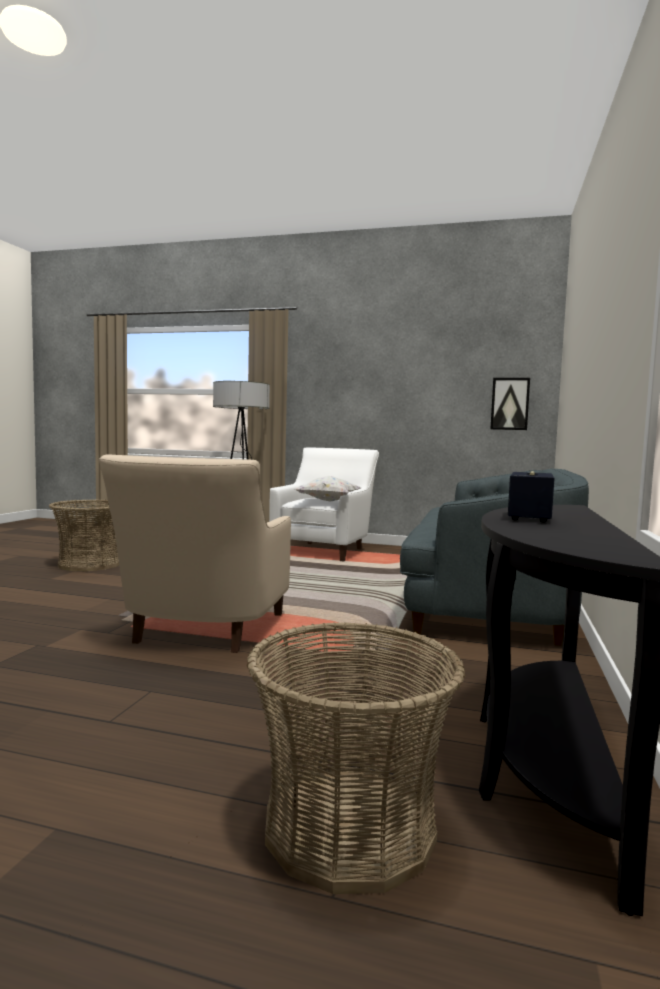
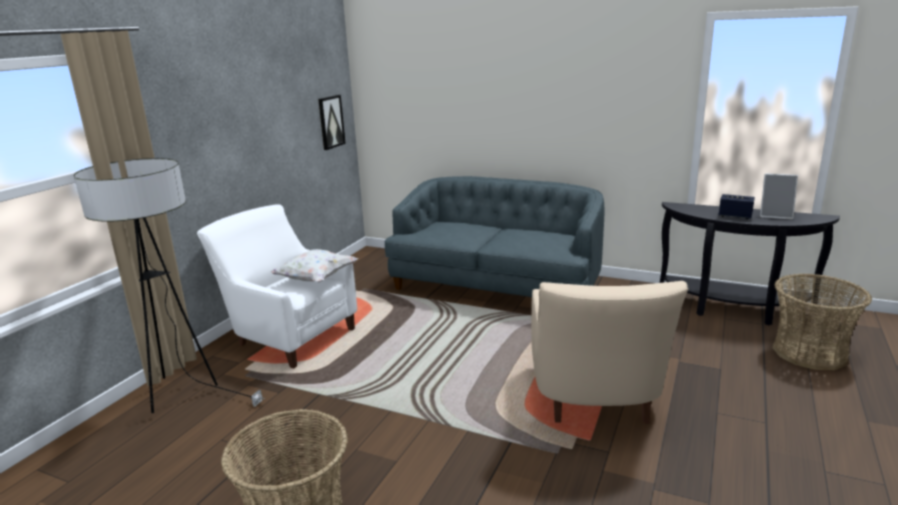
camera: 80 degrees left, 15 degrees up
beige armchair [99,454,291,653] -> beige armchair turned 75 degrees clockwise [531,281,688,424]
none -> picture frame [760,173,798,220]

